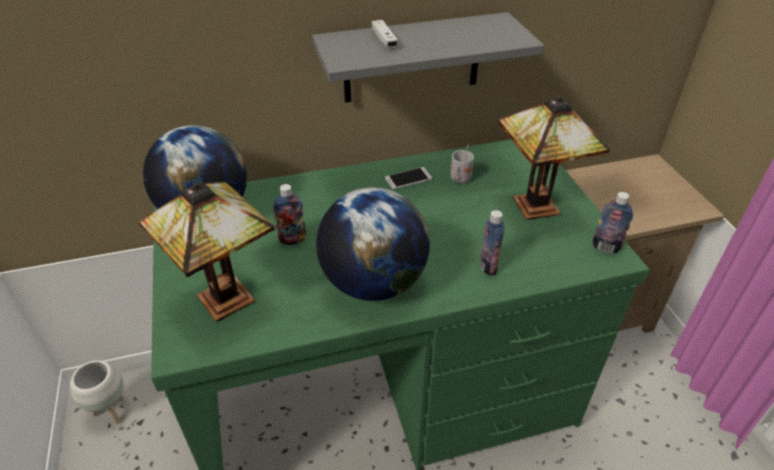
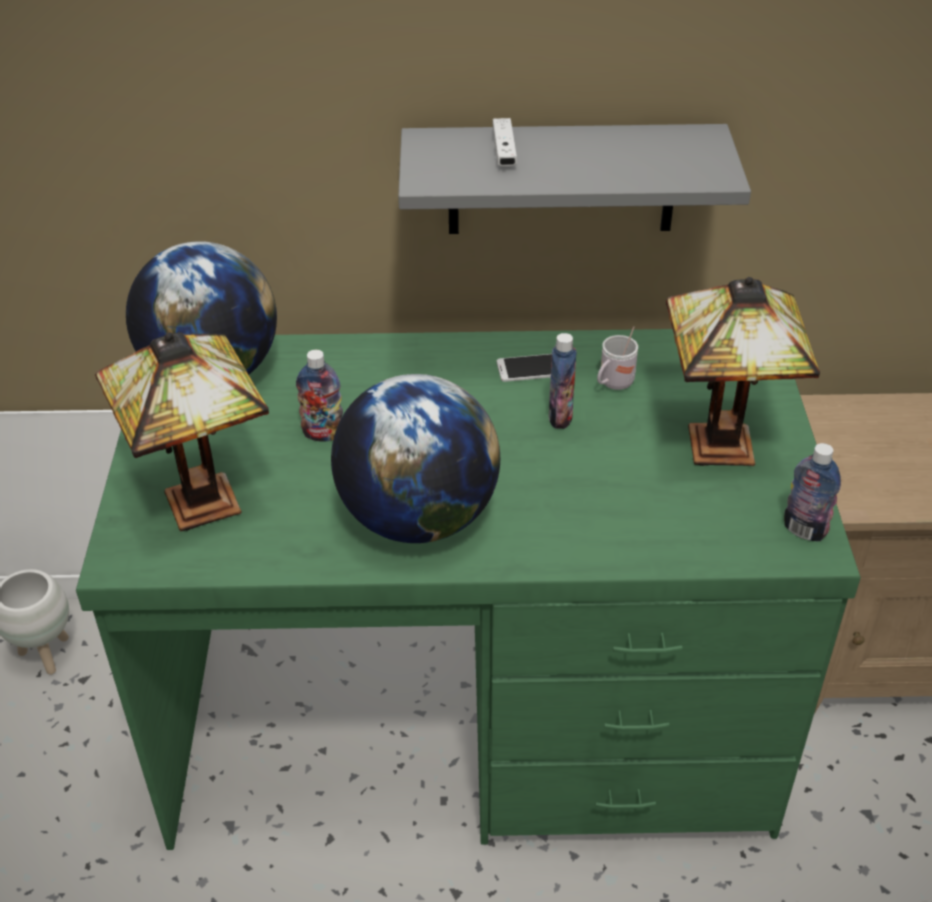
camera: 15 degrees right, 0 degrees up
bottle [480,210,505,276] -> bottle moved to [549,333,577,429]

